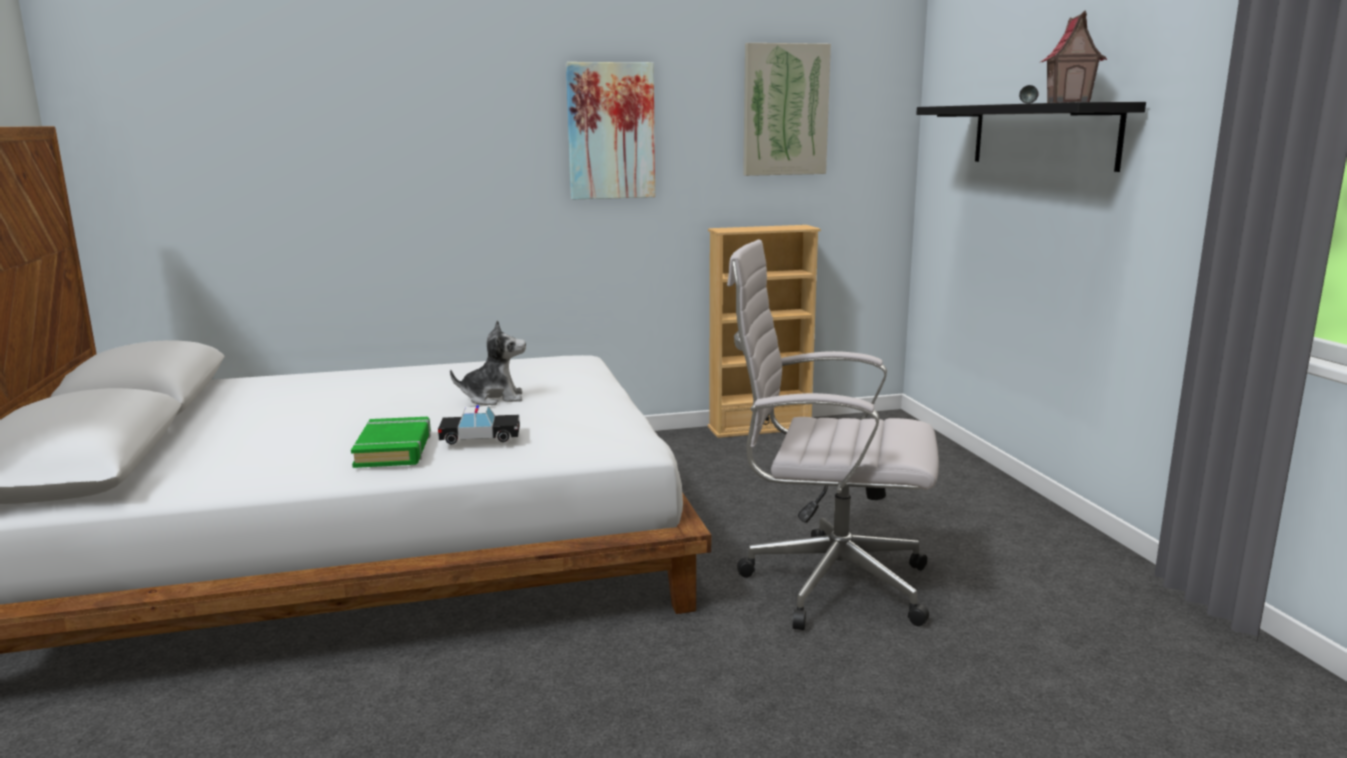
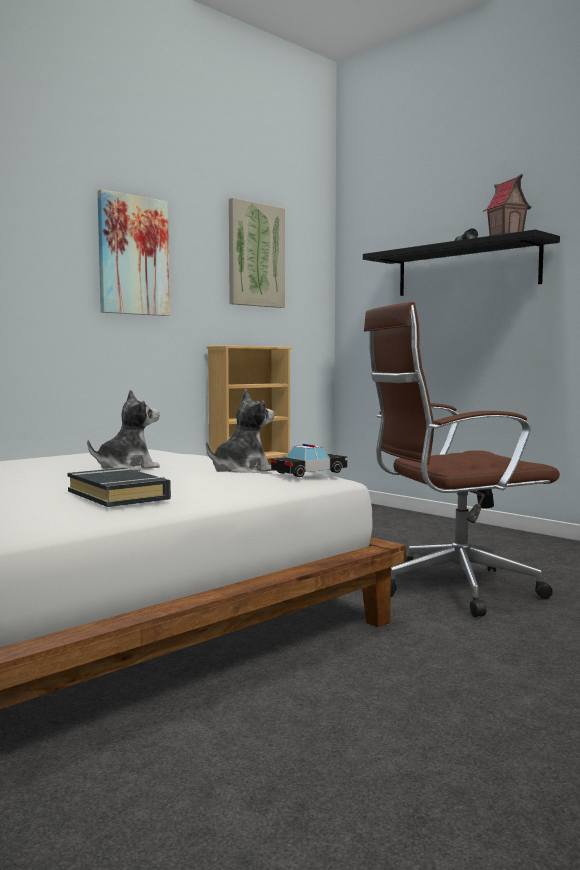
camera: 30 degrees left, 10 degrees down
green book [351,417,431,468] -> black book [68,468,171,507]
toy car [438,405,520,444] -> toy car moved to [271,444,348,477]
white office chair [727,240,939,630] -> brown office chair [364,302,560,617]
none -> plush toy [206,389,275,473]

